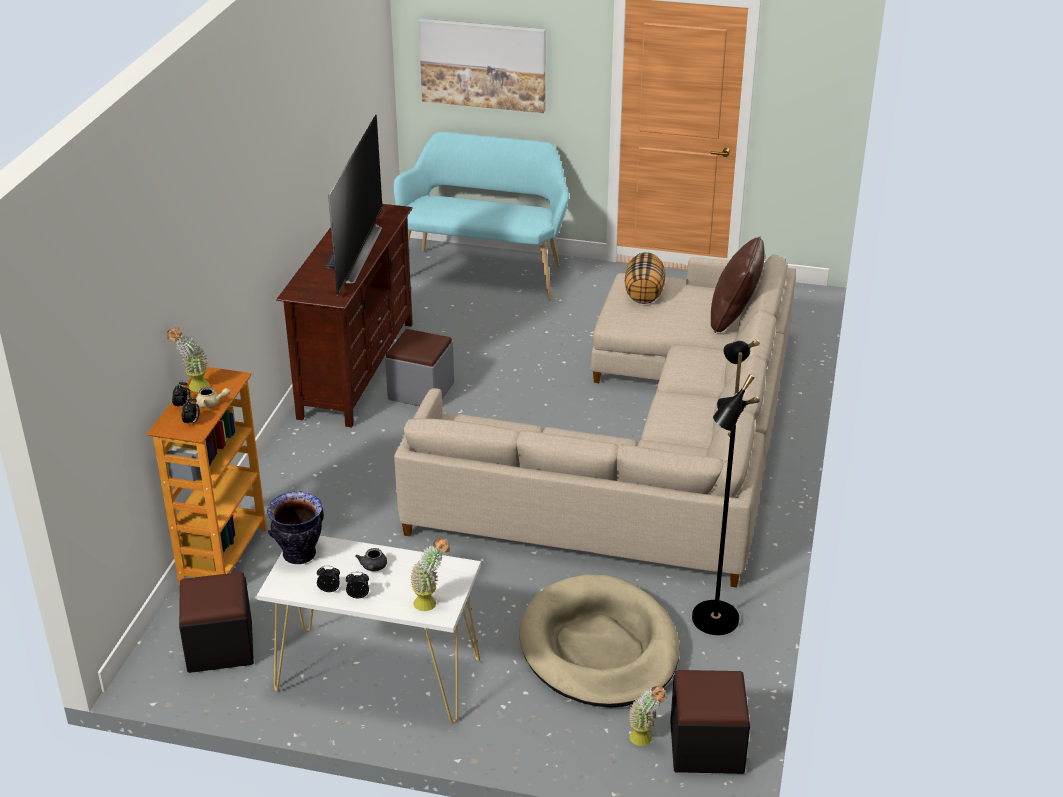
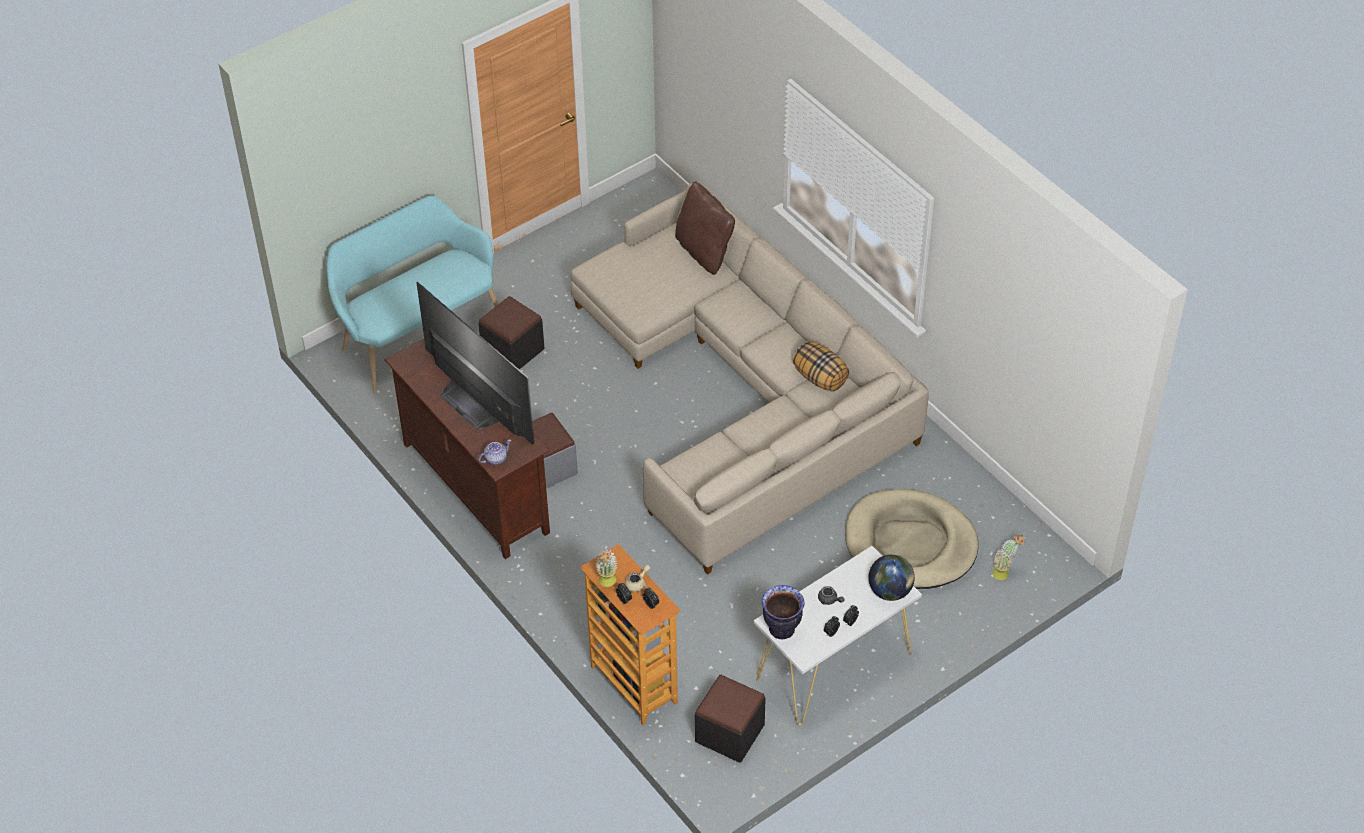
camera: 50 degrees left, 15 degrees up
potted plant [410,538,450,611] -> globe [868,555,915,601]
picture [419,19,546,113] -> none
pillow [625,252,665,304] -> pillow moved to [792,341,849,392]
black ottoman [670,670,750,774] -> black ottoman moved to [478,296,545,369]
black floor lamp [692,339,760,635] -> none
none -> teapot [478,440,511,465]

